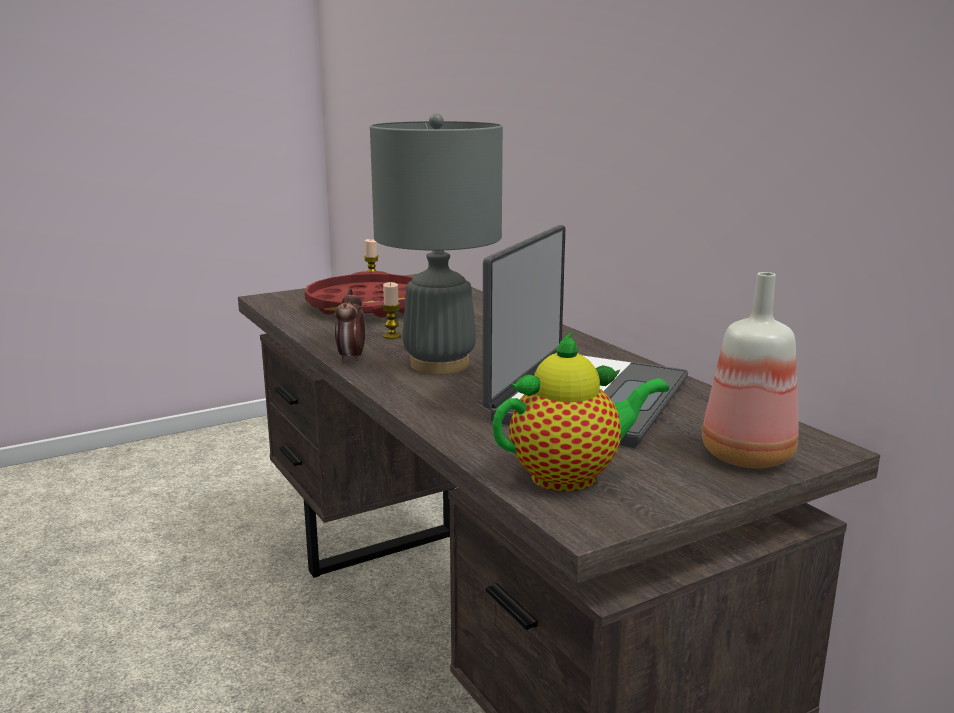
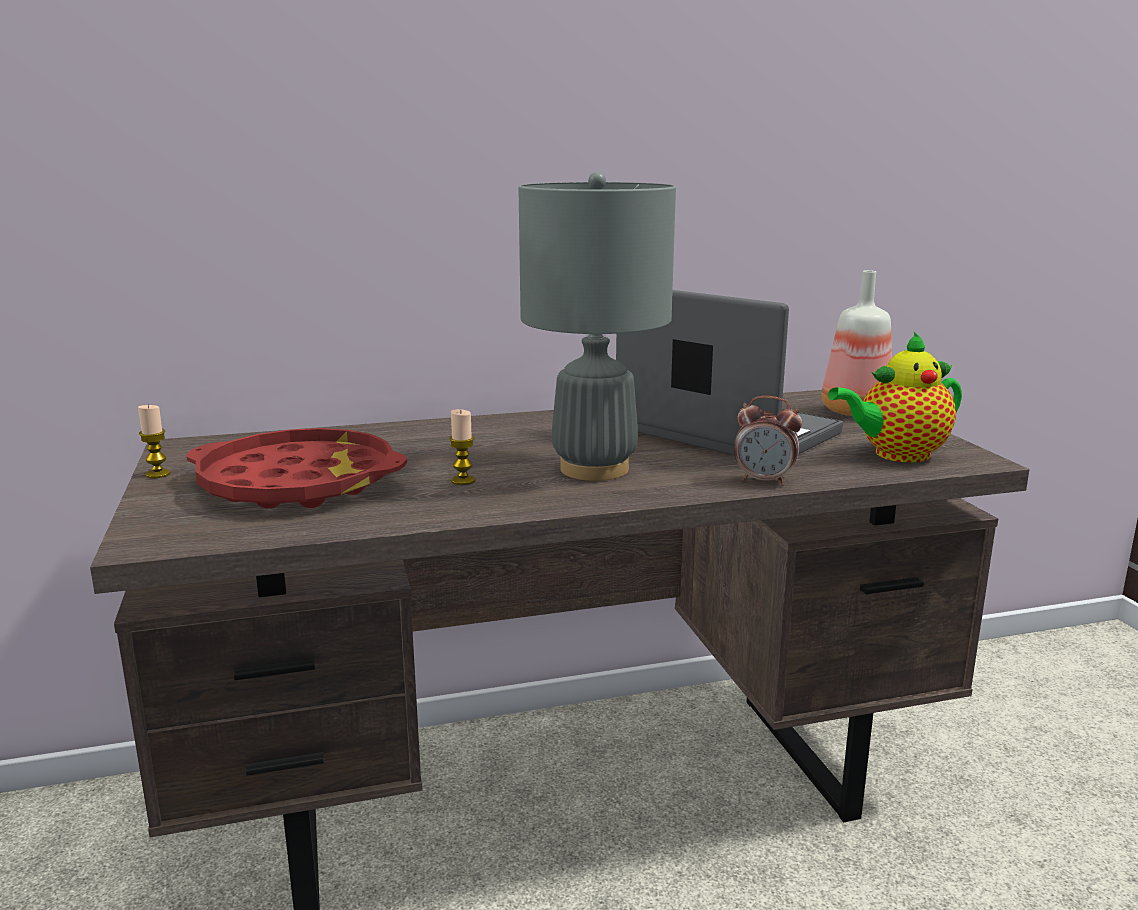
camera: 75 degrees left, 0 degrees up
alarm clock [335,288,365,363] -> alarm clock moved to [734,396,802,486]
teapot [492,331,669,491] -> teapot turned 105 degrees counterclockwise [828,332,962,463]

